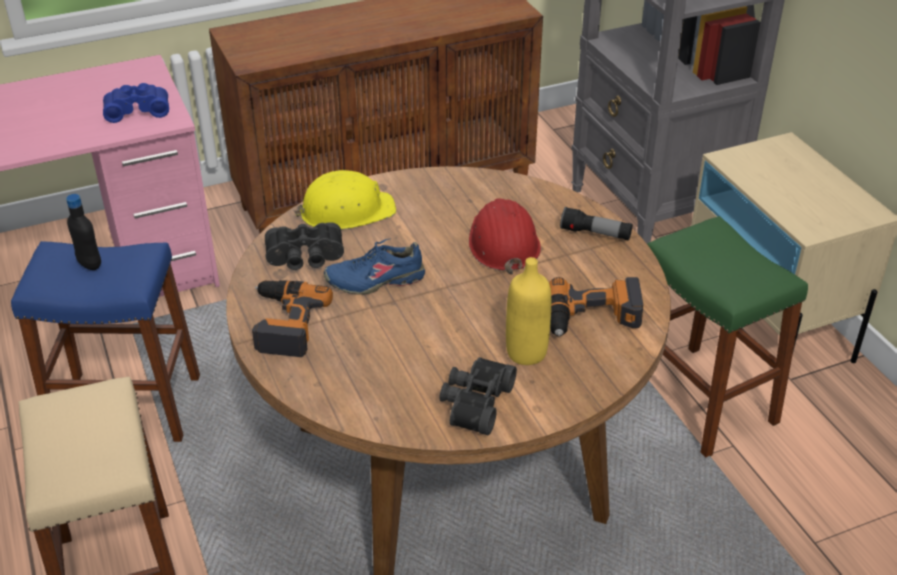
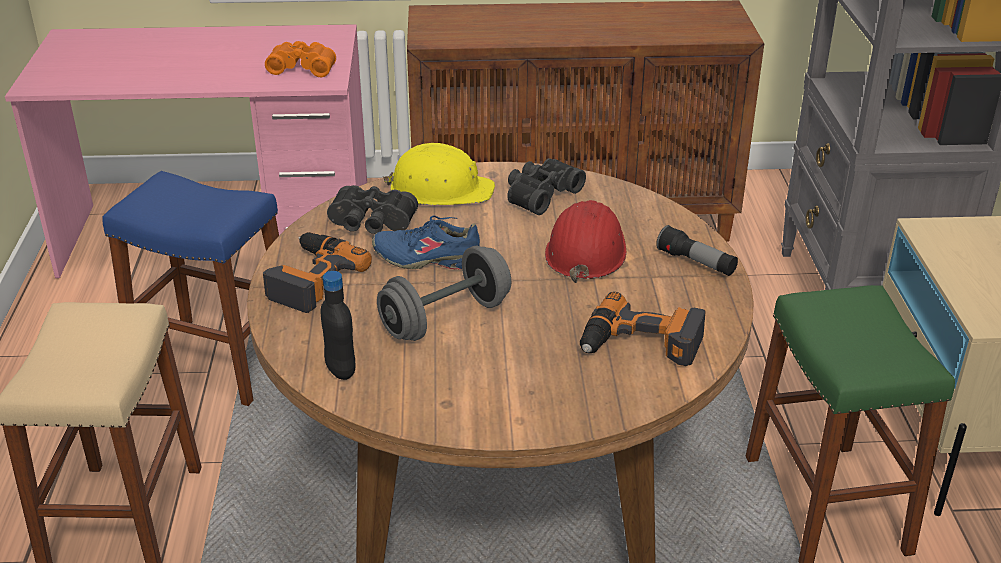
camera: 20 degrees right, 5 degrees down
black bottle [66,194,101,270] -> black bottle moved to [321,271,355,380]
blue binoculars [103,83,169,123] -> orange binoculars [265,41,336,77]
black binoculars [439,357,517,435] -> black binoculars moved to [507,158,586,215]
yellow bottle [506,257,551,365] -> none
none -> grey dumbbell [377,246,511,341]

